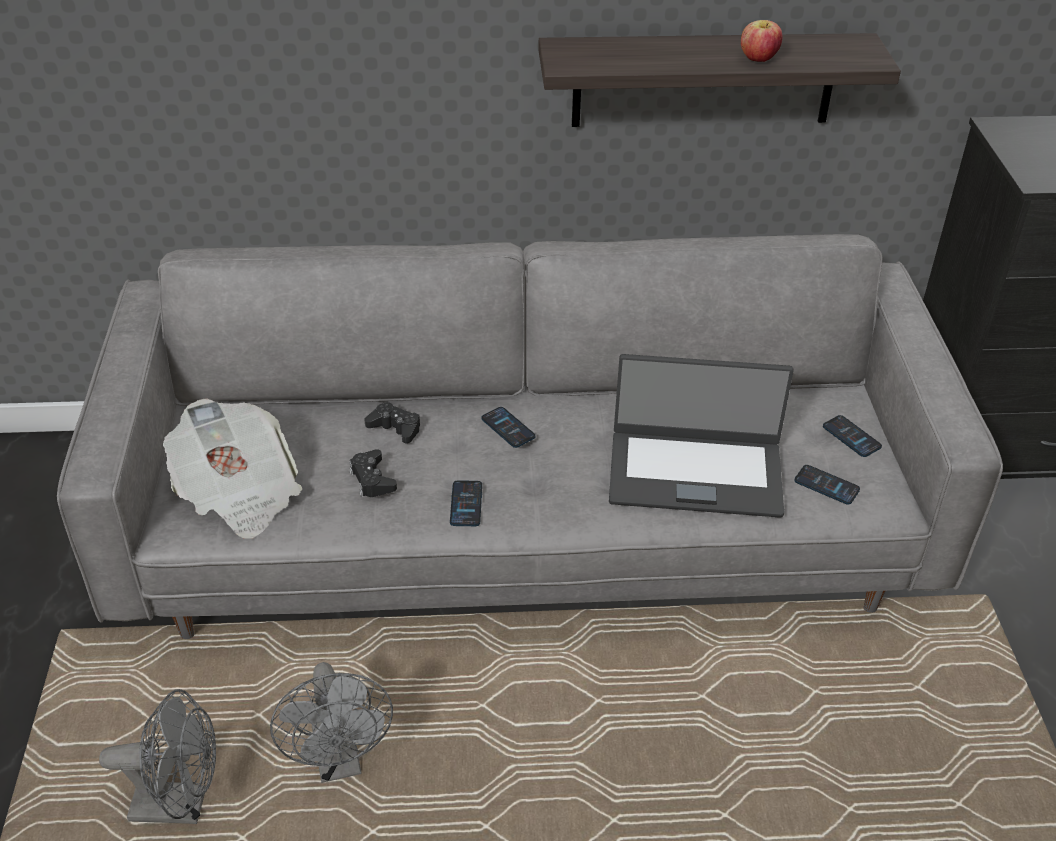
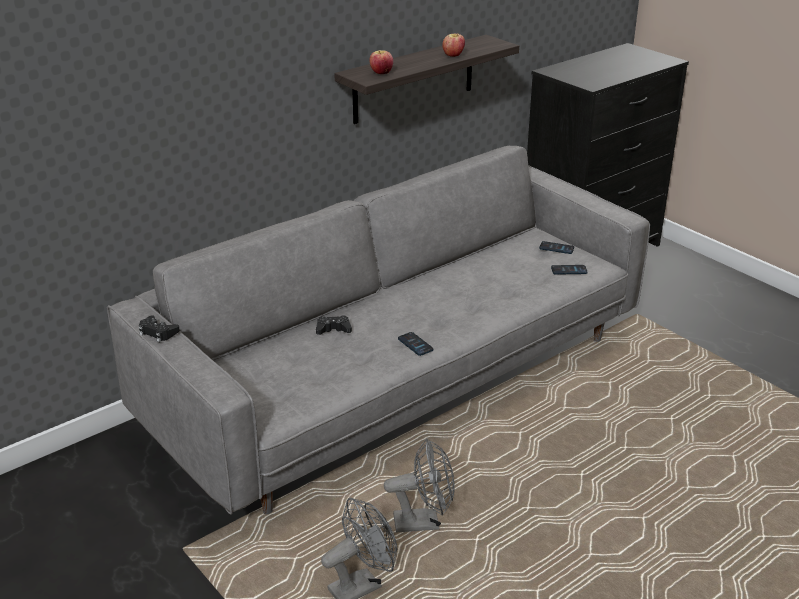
camera: 35 degrees left, 10 degrees down
newspaper [163,398,302,539] -> none
grey fan [270,662,393,783] -> grey fan turned 45 degrees counterclockwise [384,438,455,533]
black game controller [349,449,397,497] -> black game controller moved to [139,316,180,342]
phone [482,407,535,448] -> none
laptop [609,354,794,518] -> none
none -> apple [369,50,393,74]

